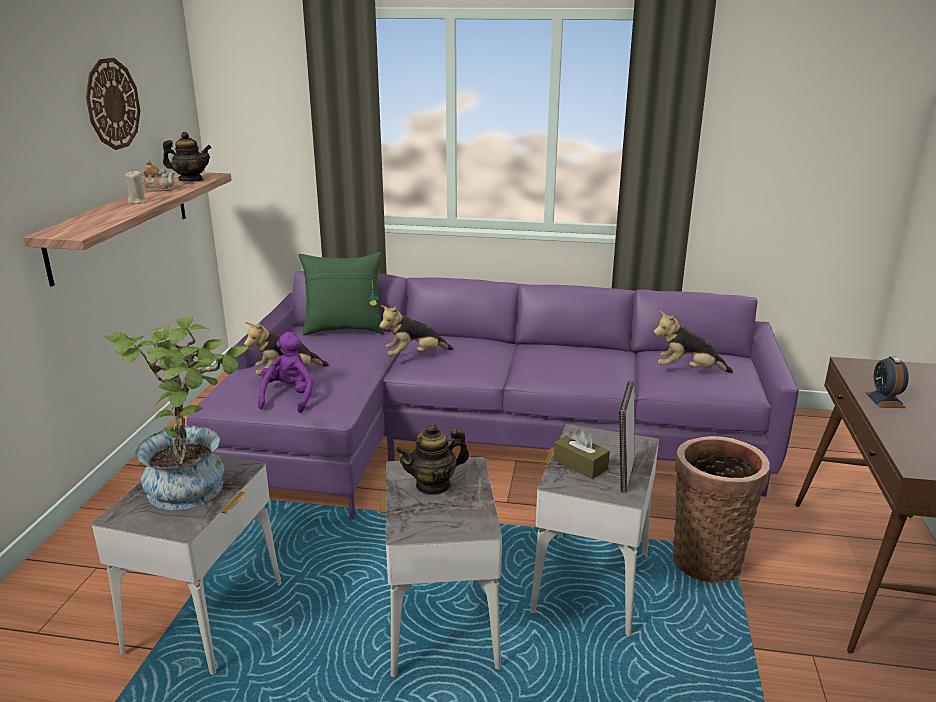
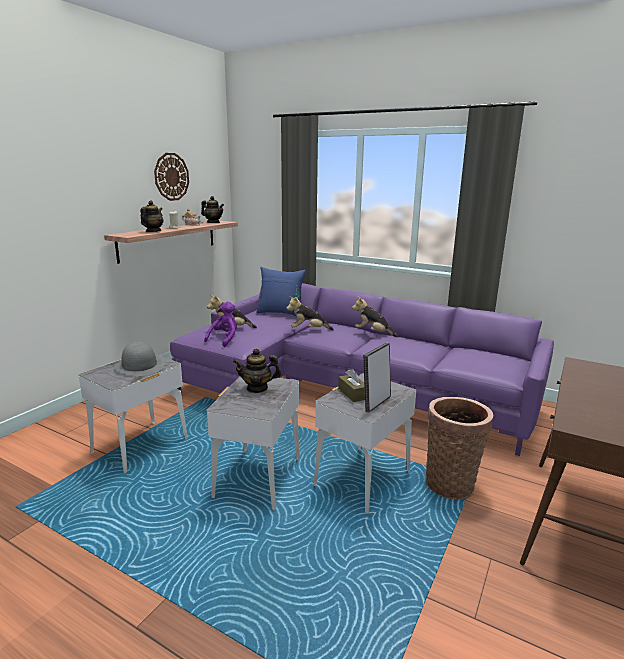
camera: 20 degrees right, 5 degrees down
potted plant [104,315,248,510] -> grey hat [114,342,165,376]
green pillow [299,252,384,336] -> blue pillow [256,267,305,316]
plush toy [653,311,733,373] -> plush toy moved to [352,296,398,337]
alarm clock [865,356,909,408] -> none
none -> teapot [140,201,163,232]

